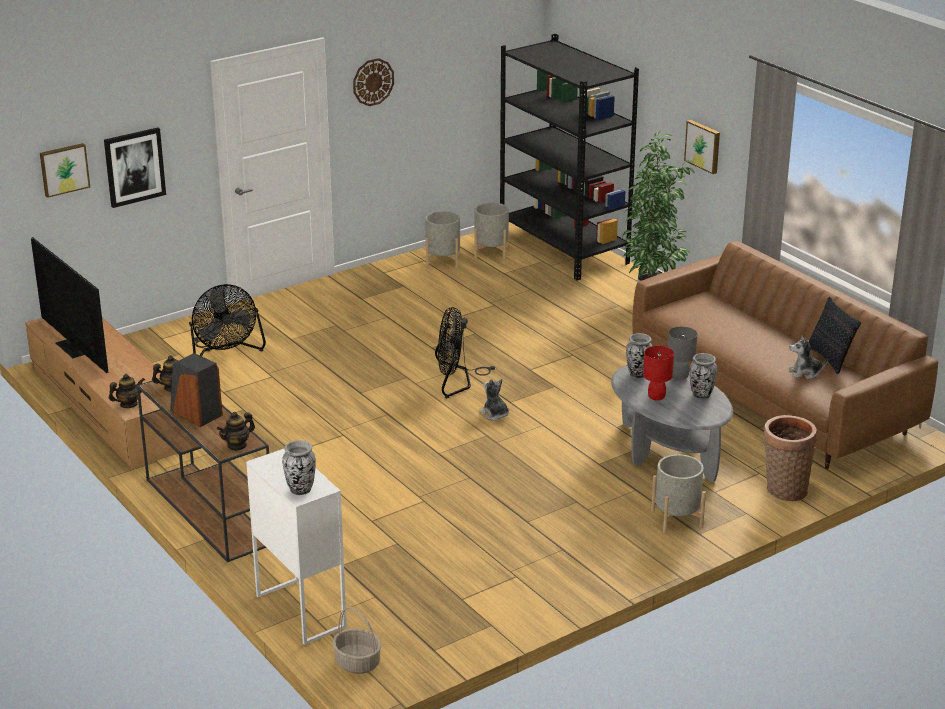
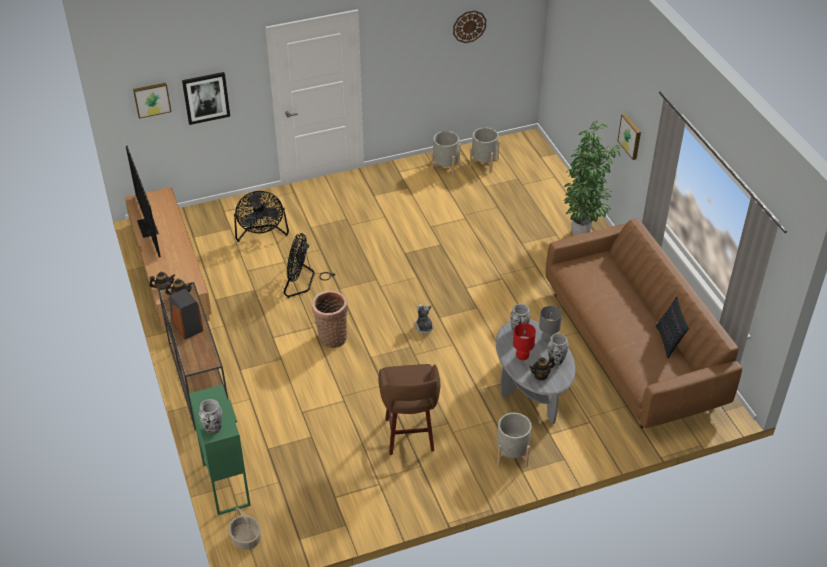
camera: 15 degrees right, 15 degrees up
teapot [217,412,255,451] -> teapot moved to [529,357,555,381]
white cabinet [246,449,347,645] -> green cabinet [189,385,251,515]
wall clock [353,58,394,106] -> wall clock moved to [453,10,486,43]
black fan [435,307,496,399] -> black fan moved to [284,233,335,298]
black bookcase [500,34,639,281] -> none
basket [763,415,817,501] -> basket moved to [312,290,348,348]
plush toy [789,336,828,379] -> none
none -> brown stool [378,364,440,455]

